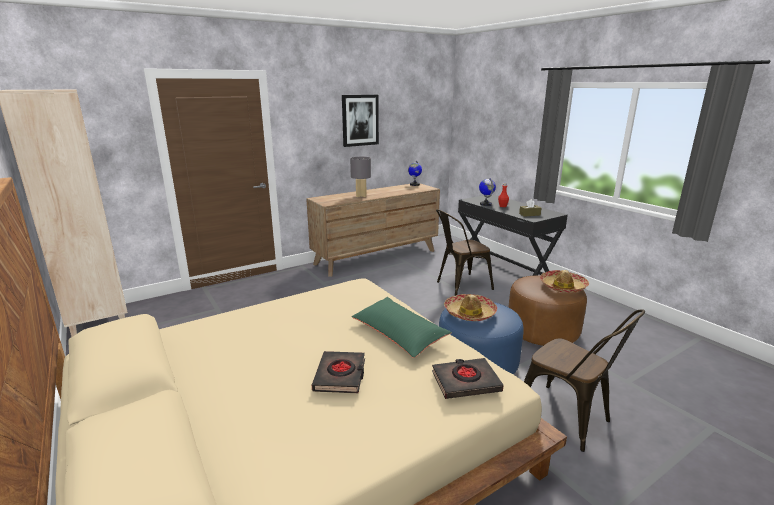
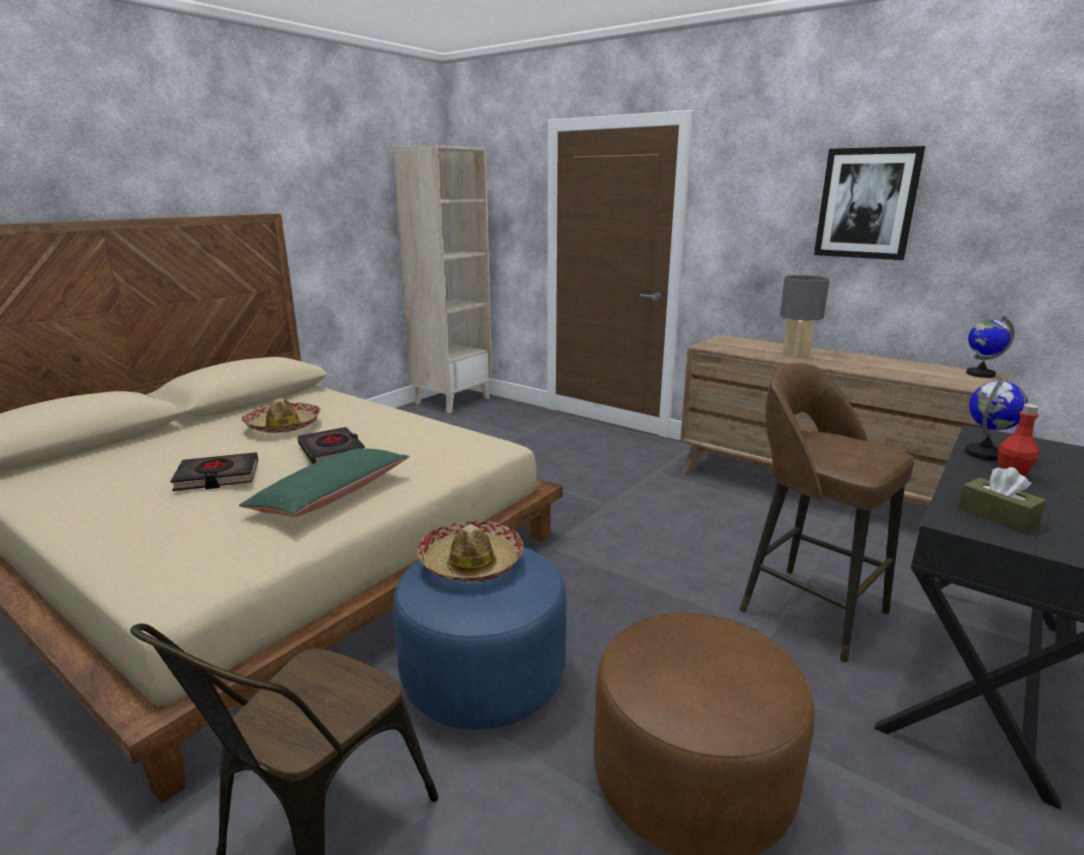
camera: 70 degrees right, 0 degrees up
black book [432,358,504,399] -> black book moved to [298,427,365,464]
brown chair [436,209,494,296] -> brown stool [739,363,914,663]
hat [540,270,589,293] -> hat moved to [241,398,320,433]

